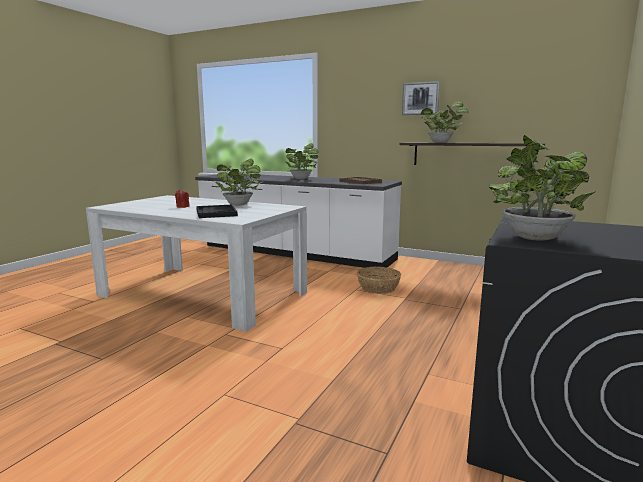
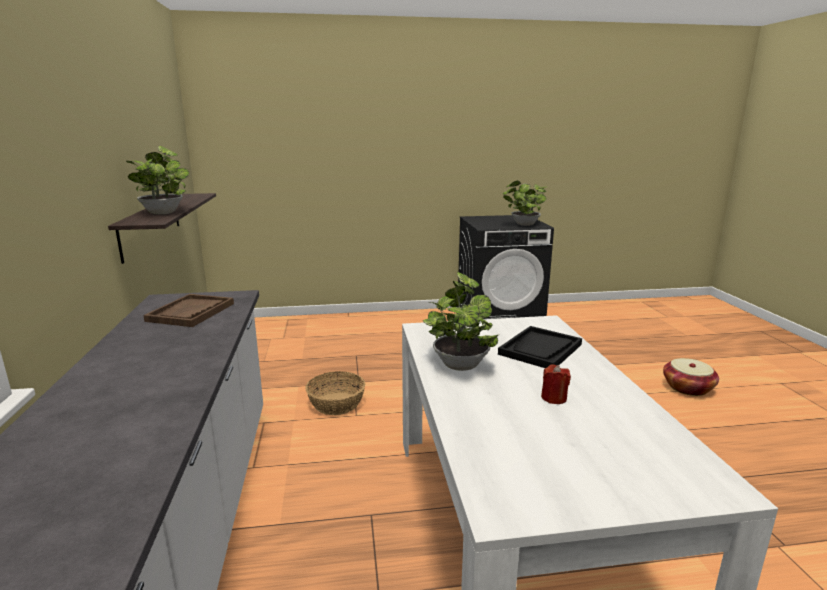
camera: 125 degrees left, 5 degrees up
potted plant [285,143,320,179] -> none
picture [402,81,440,115] -> none
none -> basket [663,358,719,396]

